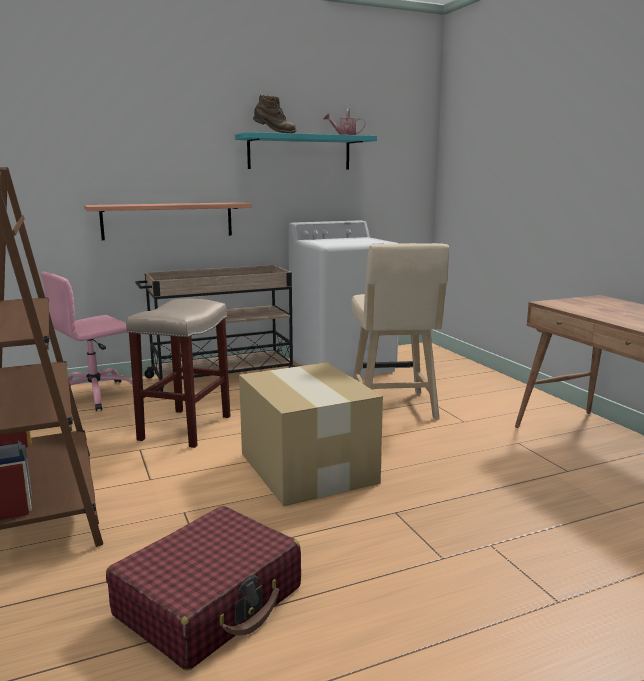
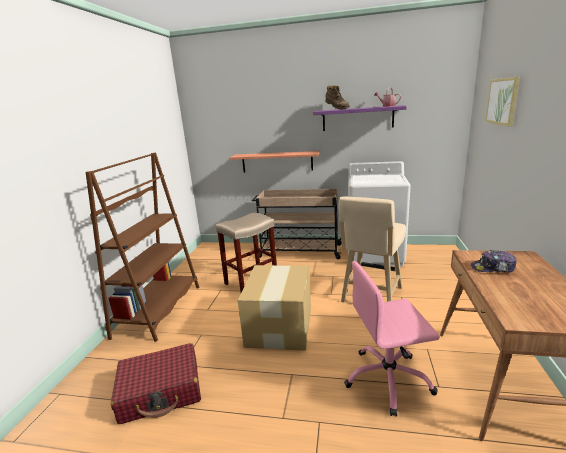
camera: 35 degrees right, 5 degrees up
pink office chair [41,272,133,411] -> pink office chair moved to [344,261,440,417]
turquoise shelf [235,132,377,169] -> purple shelf [313,105,407,131]
none -> cap [471,250,517,273]
none -> picture [485,76,520,126]

